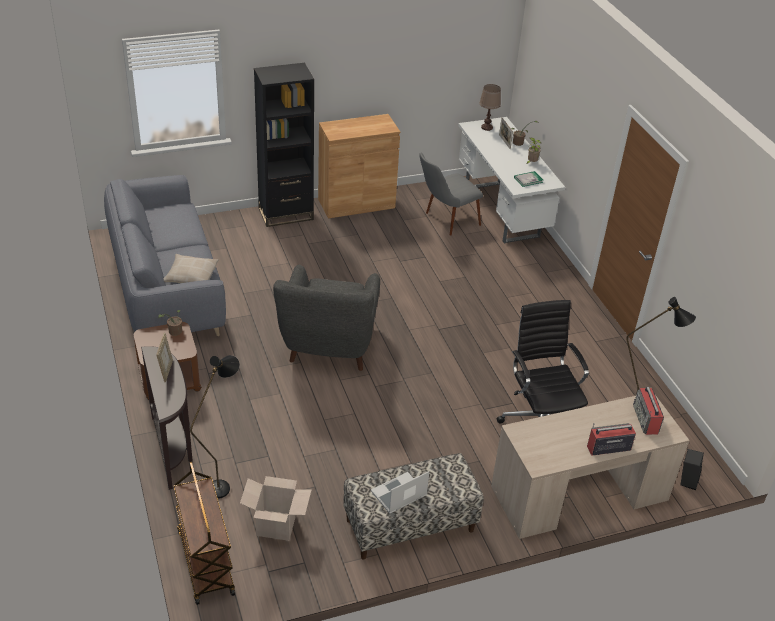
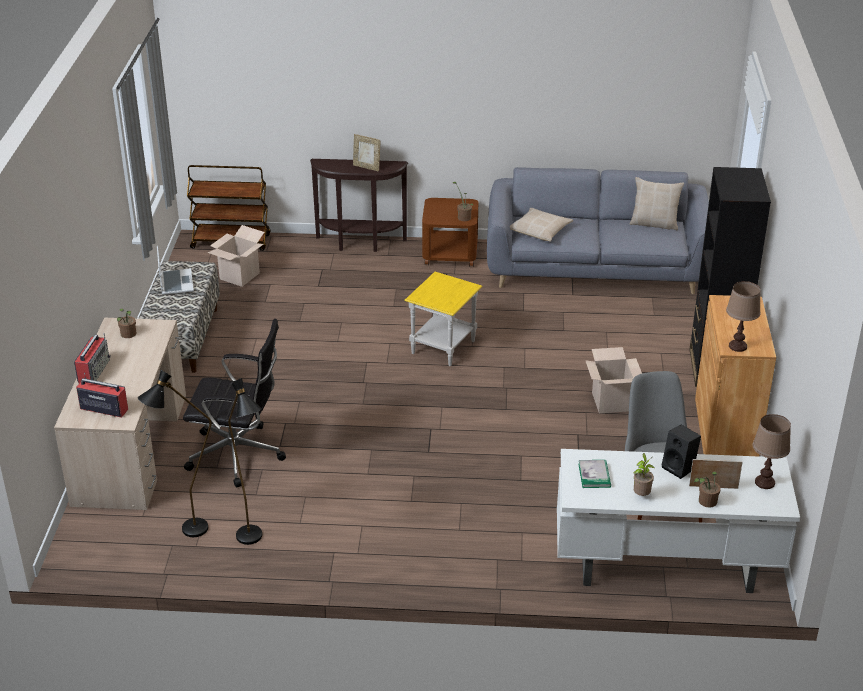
camera: 115 degrees right, 5 degrees down
black floor lamp [190,355,240,499] -> black floor lamp moved to [228,378,262,545]
grey armchair [273,264,380,371] -> yellow side table [404,272,482,366]
black speaker [680,449,704,490] -> black speaker moved to [662,425,701,479]
none -> potted plant [117,309,137,338]
none -> cardboard box [585,347,642,413]
none -> beige pillow [630,177,684,230]
none -> brown table lamp [726,281,761,352]

